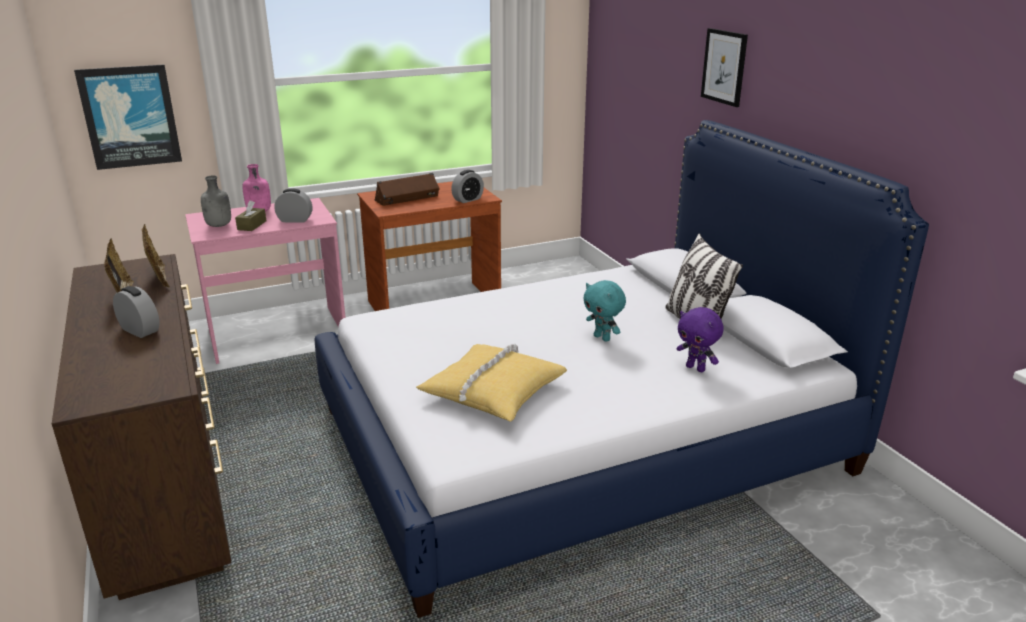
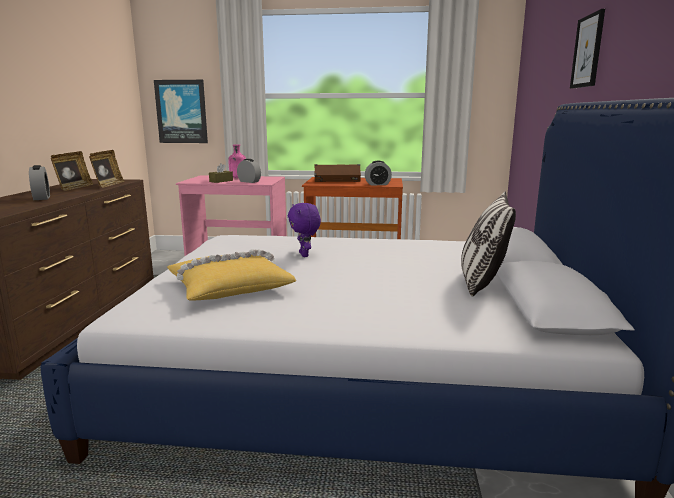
camera: 30 degrees right, 10 degrees down
grey bottle [201,176,231,227] -> none
turquoise plush toy [583,280,626,342] -> none
purple plush toy [677,307,724,372] -> purple plush toy moved to [288,203,321,257]

